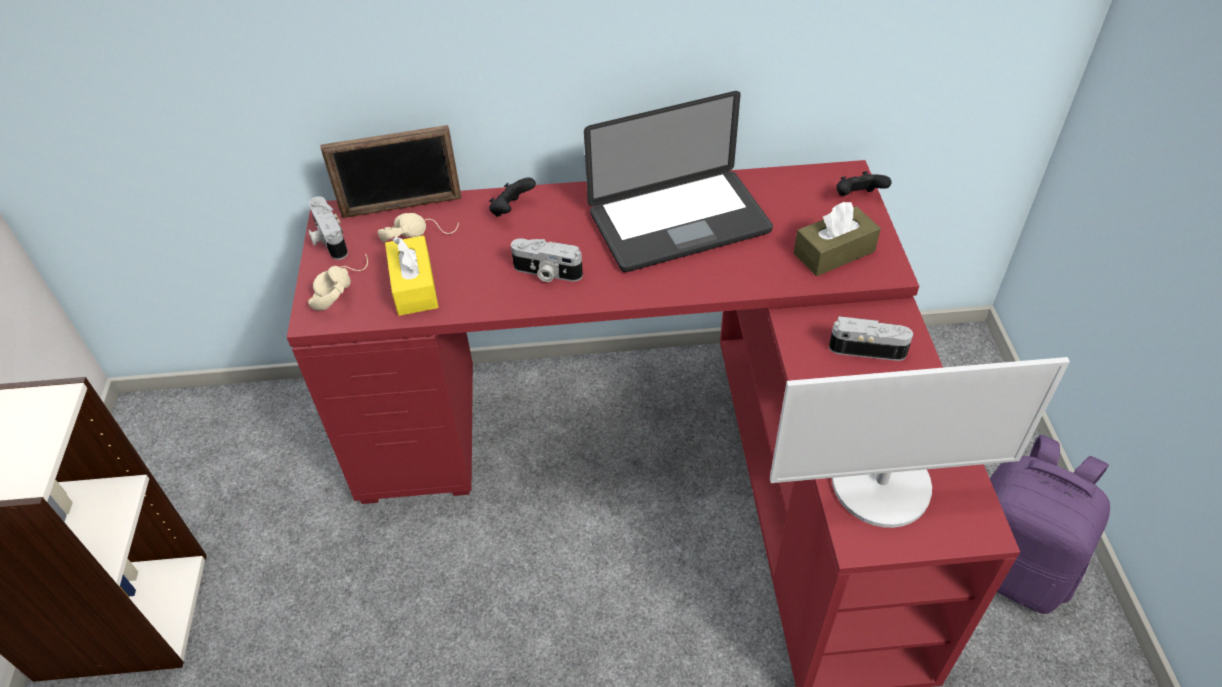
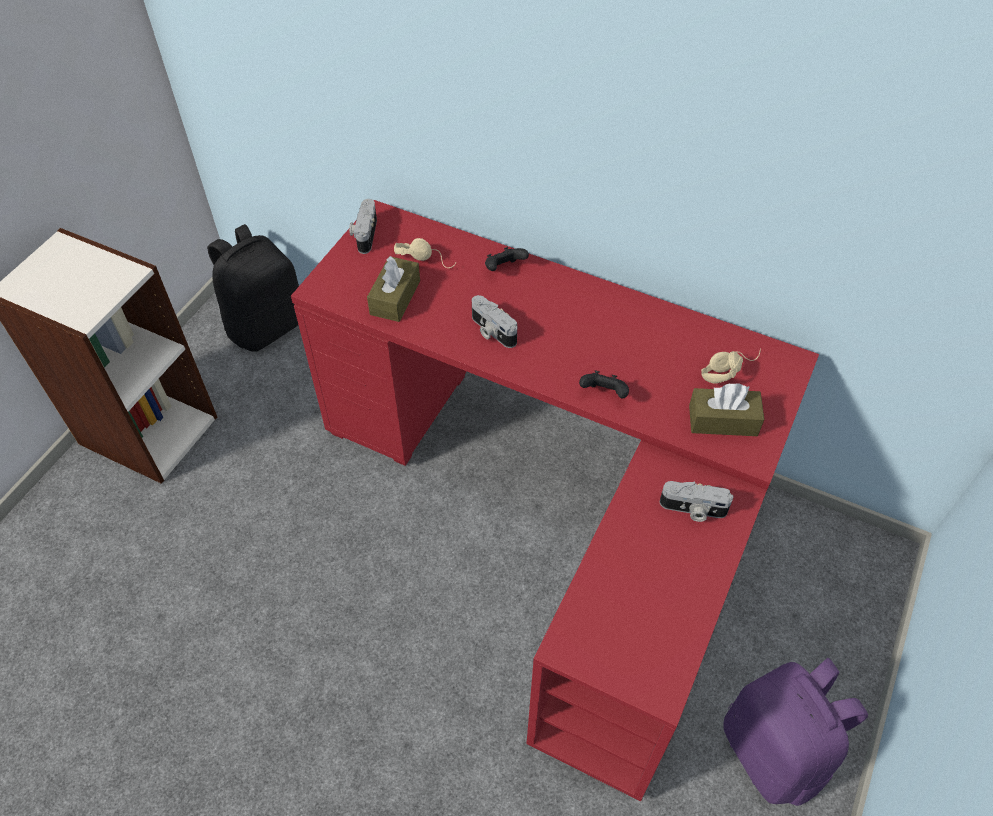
camera: 30 degrees right, 5 degrees up
beige headphones [308,253,368,310] -> beige headphones moved to [701,348,761,384]
picture frame [320,125,462,218] -> none
yellow tissue box [385,236,439,316] -> brown tissue box [367,256,420,322]
laptop [584,91,773,272] -> none
monitor [770,357,1070,528] -> none
camera [829,316,913,361] -> camera turned 150 degrees clockwise [660,481,733,522]
black game controller [836,171,892,196] -> black game controller moved to [579,370,629,398]
none -> black backpack [207,224,299,352]

